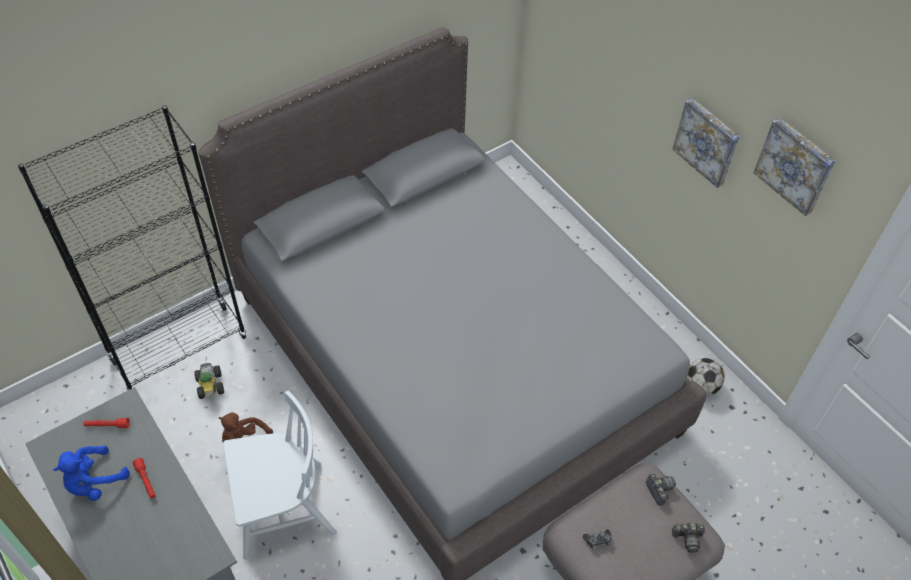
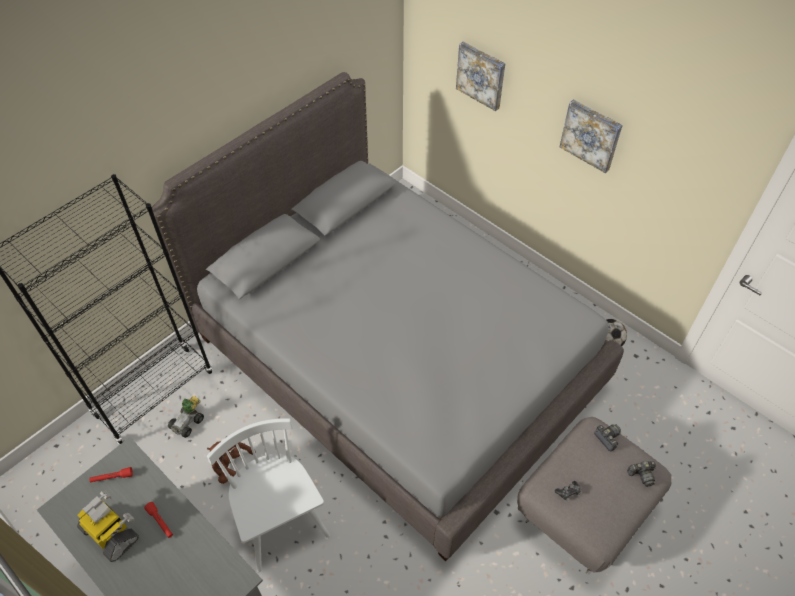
camera: 10 degrees left, 0 degrees up
blue plush toy [53,446,130,501] -> toy robot [77,491,139,562]
toy car [194,363,224,399] -> toy car turned 120 degrees counterclockwise [168,396,204,438]
white chair [223,391,337,560] -> white chair turned 90 degrees counterclockwise [207,418,330,572]
picture [754,117,835,216] -> picture moved to [456,41,505,111]

